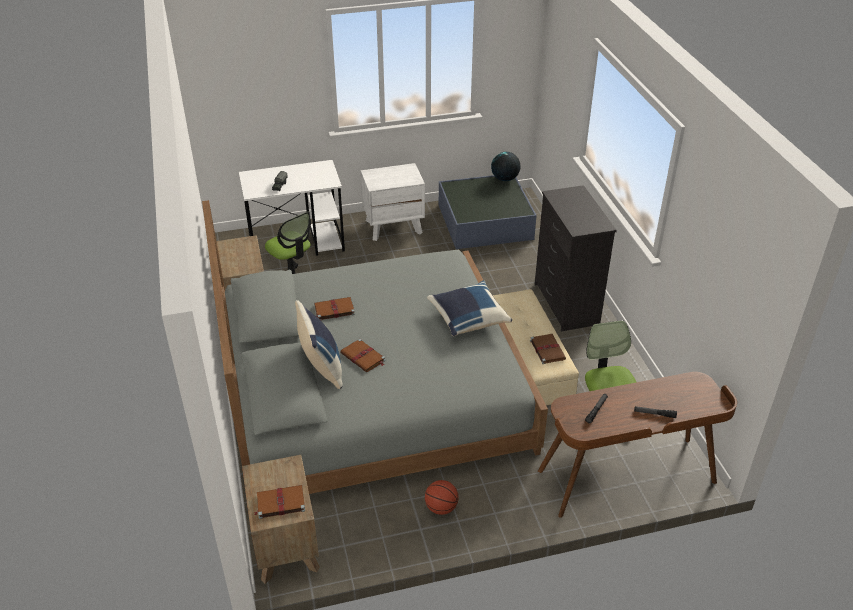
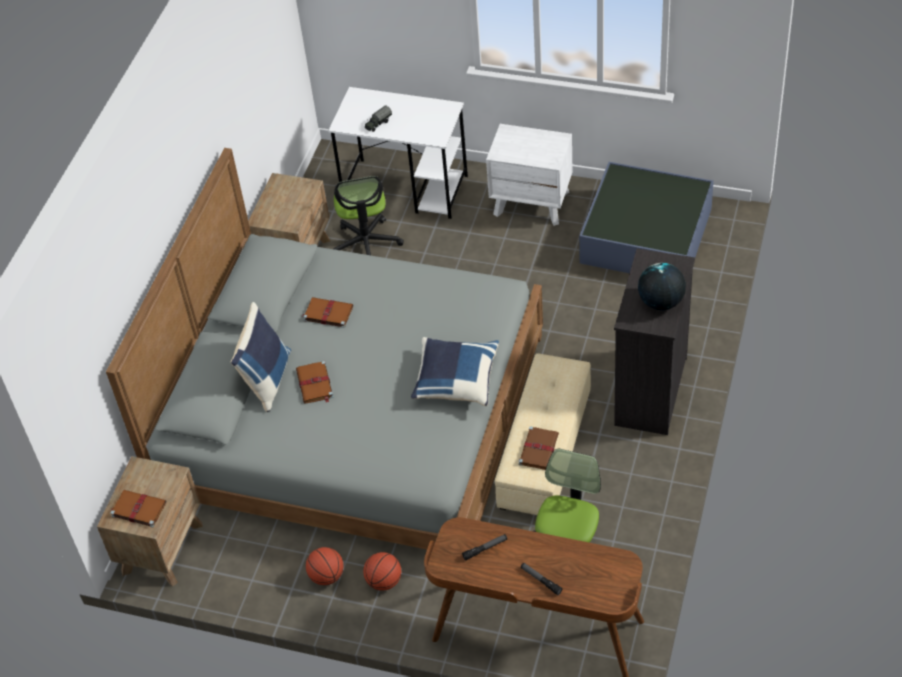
camera: 35 degrees right, 10 degrees up
globe [491,152,521,181] -> globe moved to [638,263,686,310]
none -> basketball [363,552,401,591]

